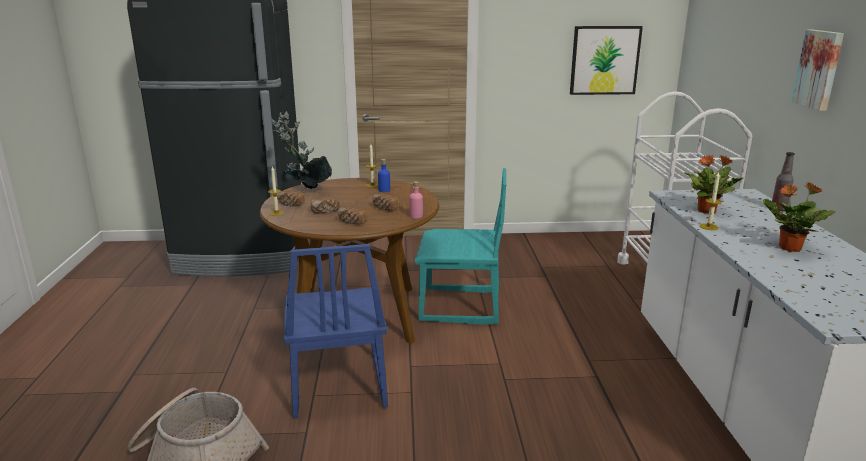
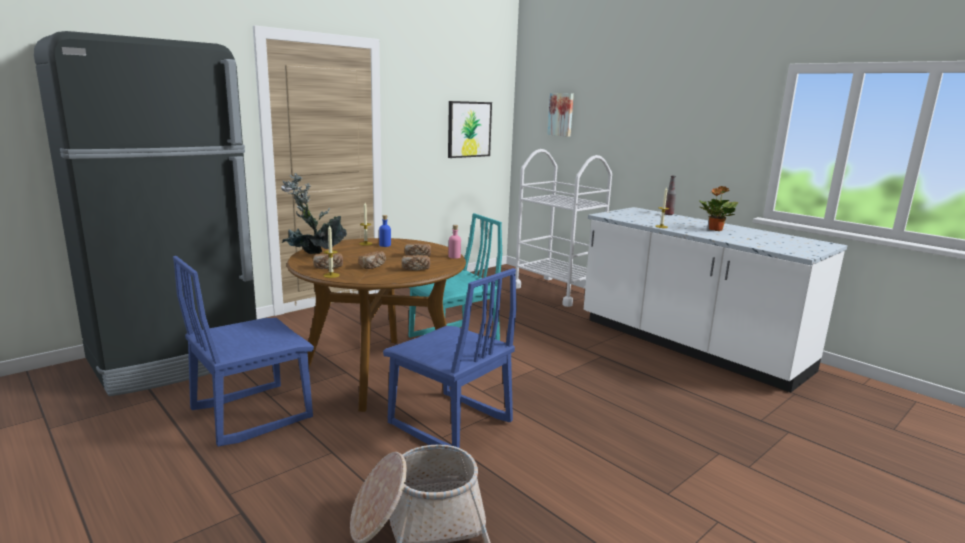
camera: 40 degrees left, 5 degrees down
potted plant [684,155,743,213] -> none
picture [791,30,844,111] -> picture moved to [547,93,574,137]
none -> blue chair [173,256,314,447]

